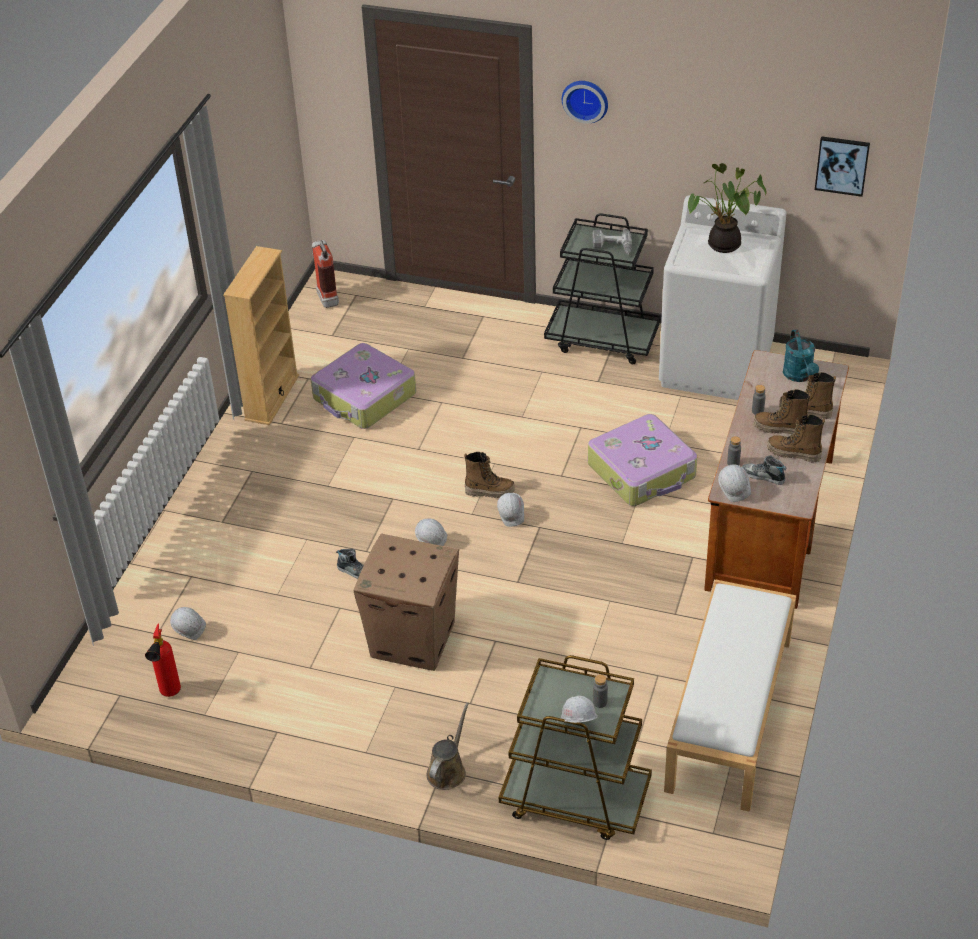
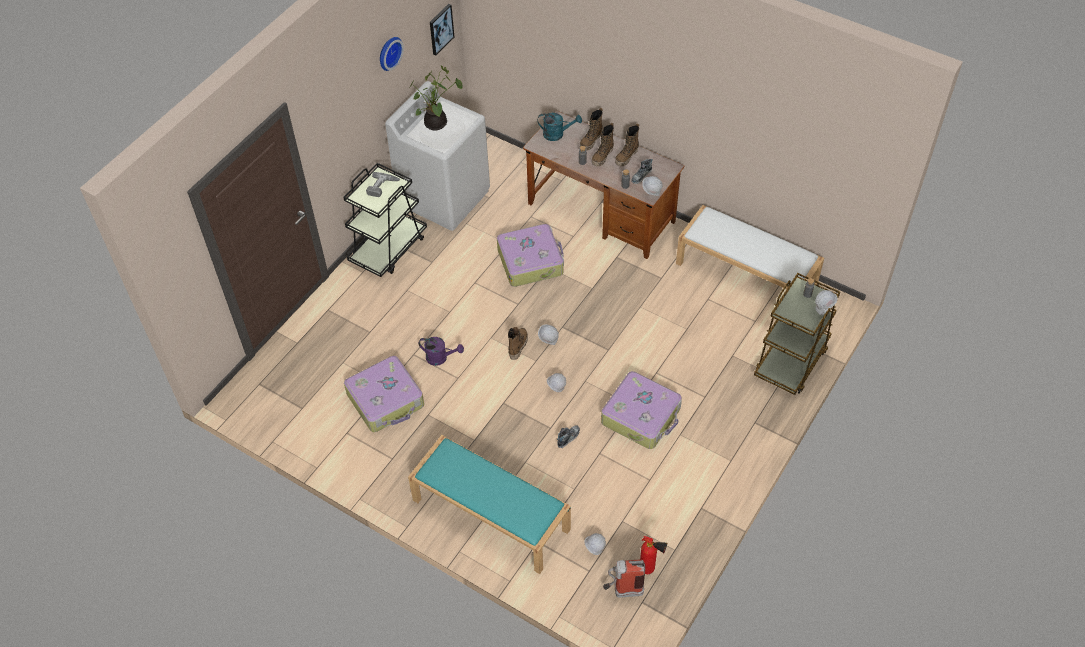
camera: 75 degrees left, 10 degrees up
beige bookcase [223,246,299,425] -> none
fire extinguisher [312,240,339,308] -> fire extinguisher moved to [603,559,645,598]
cardboard box [354,533,459,671] -> suitcase [601,371,682,449]
brown watering can [426,702,469,790] -> none
wall clock [562,81,608,124] -> wall clock moved to [380,37,404,71]
none -> turquoise bench [408,435,571,574]
none -> purple watering can [419,337,464,366]

